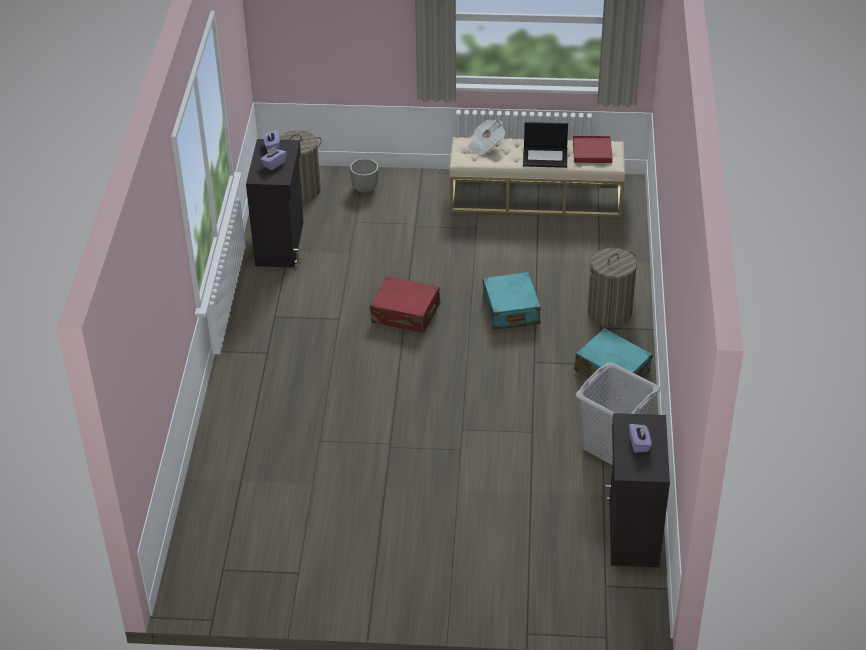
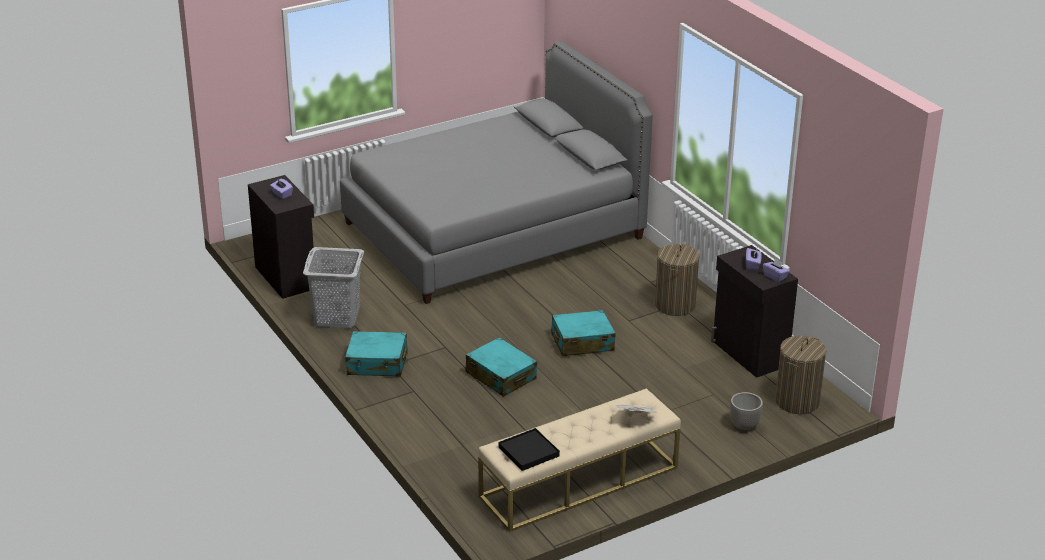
camera: 145 degrees right, 10 degrees down
red suitcase [370,276,440,333] -> turquoise suitcase [551,310,616,356]
laptop [523,122,568,168] -> none
red tray [573,136,612,163] -> black tray [498,428,560,471]
laundry basket [588,248,637,326] -> laundry basket moved to [655,244,699,316]
none -> grey bed [340,41,653,304]

